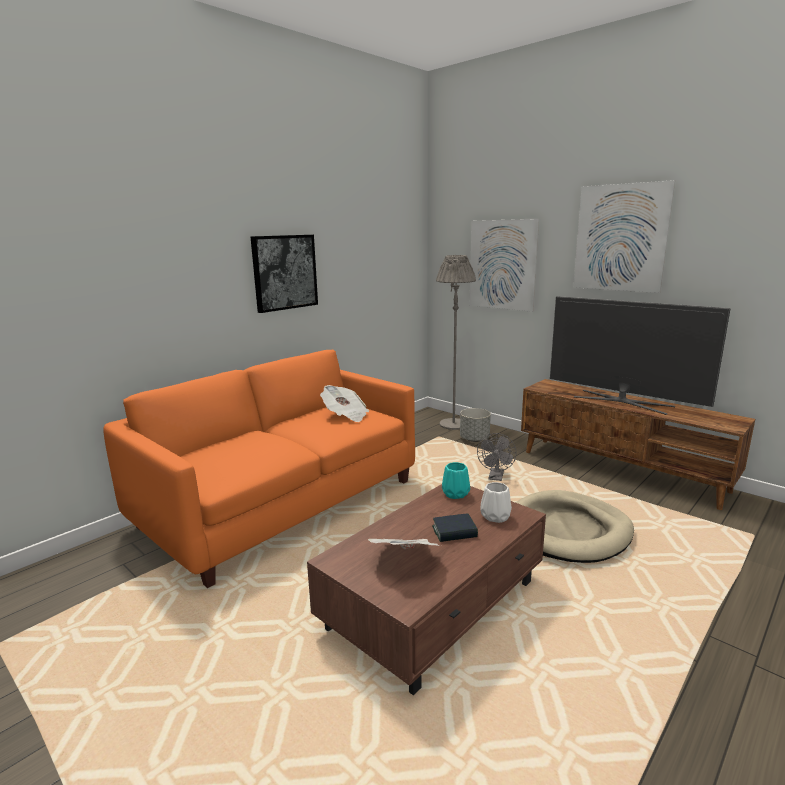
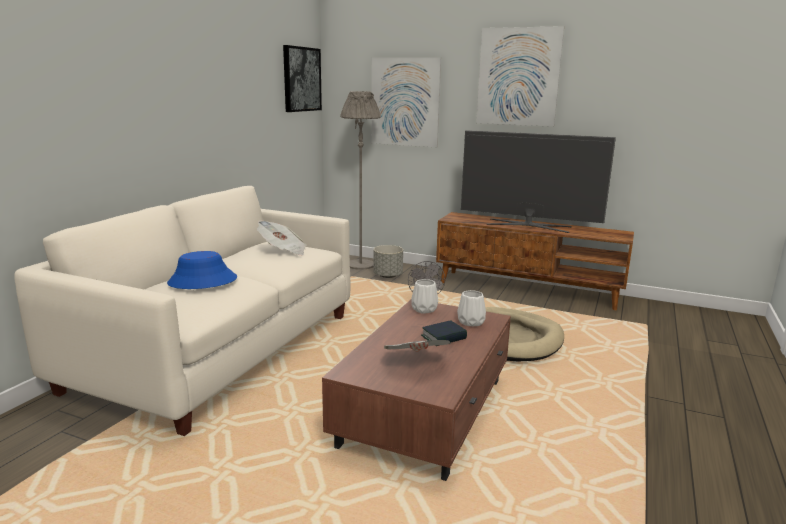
camera: 20 degrees left, 0 degrees up
orange sofa [103,350,415,588] -> white sofa [14,186,350,436]
picture [250,235,318,313] -> picture moved to [283,45,322,112]
turquoise vase [442,462,470,499] -> white vase [411,279,438,314]
none -> blue hat [167,251,237,289]

